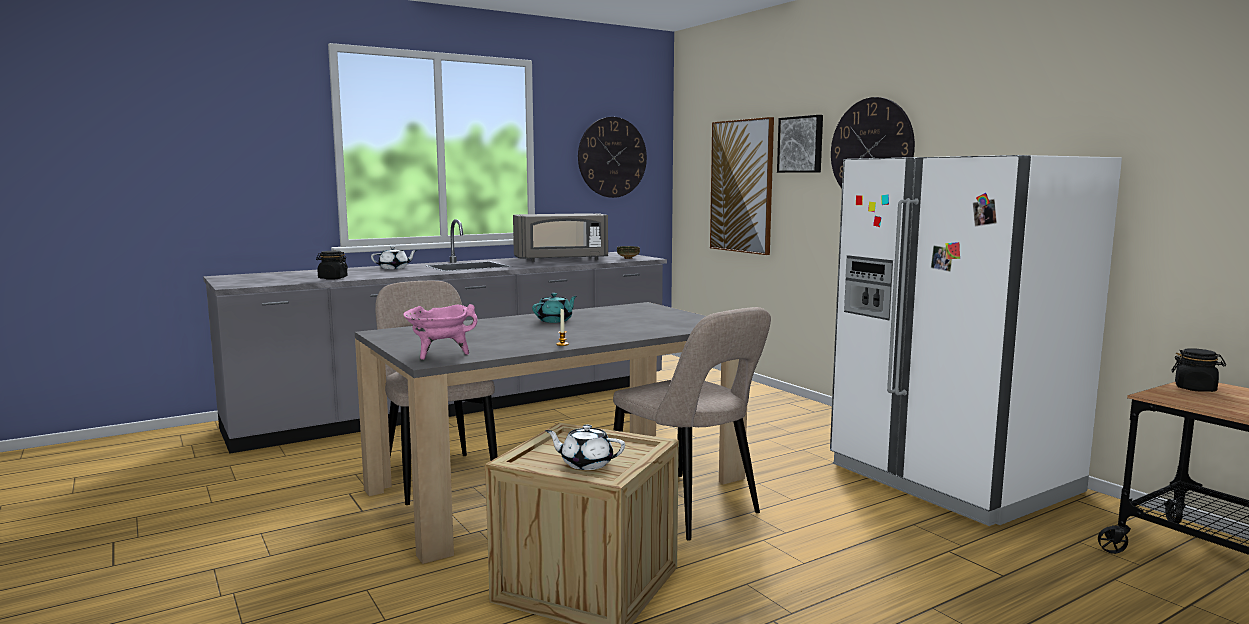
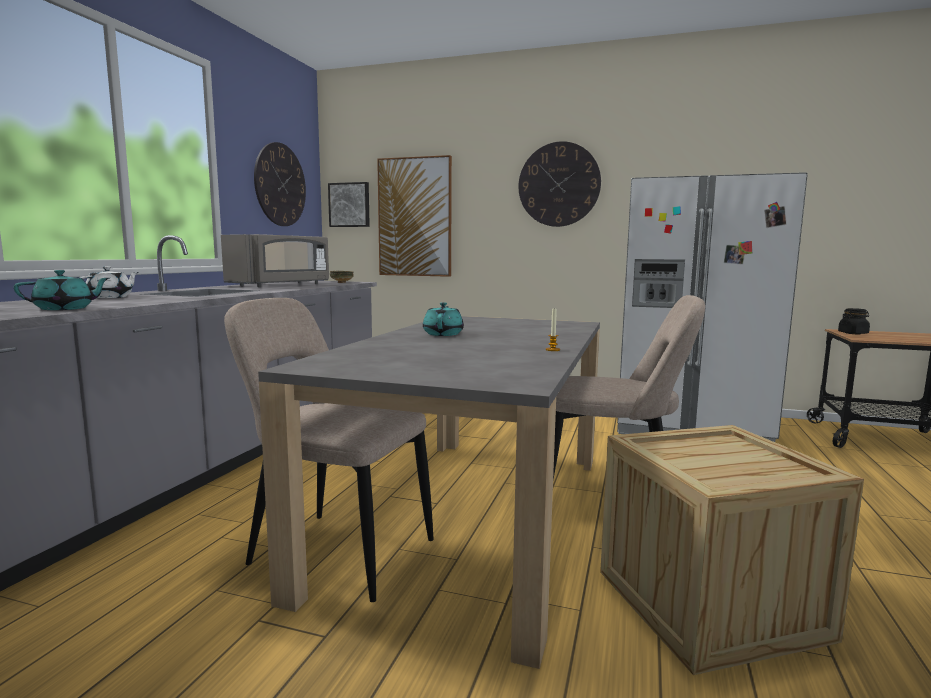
camera: 40 degrees left, 0 degrees up
black jar [316,251,348,280] -> turquoise teapot [14,270,109,310]
pink cooking pot [403,304,478,360] -> none
white teapot [545,425,625,470] -> none
picture [777,115,823,173] -> picture moved to [328,182,370,227]

